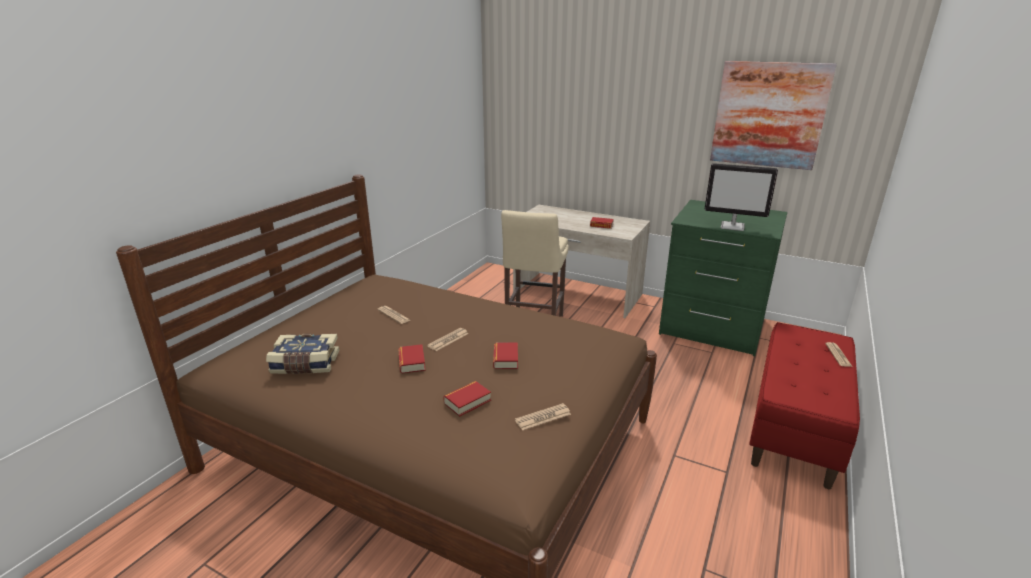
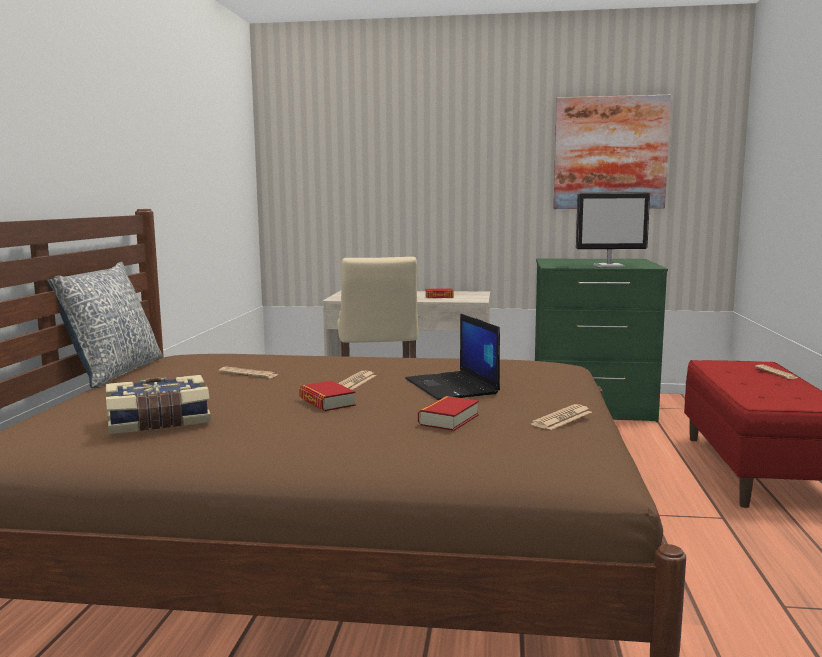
camera: 20 degrees left, 15 degrees down
book [493,342,518,369] -> laptop [405,313,500,400]
none -> pillow [47,262,163,388]

